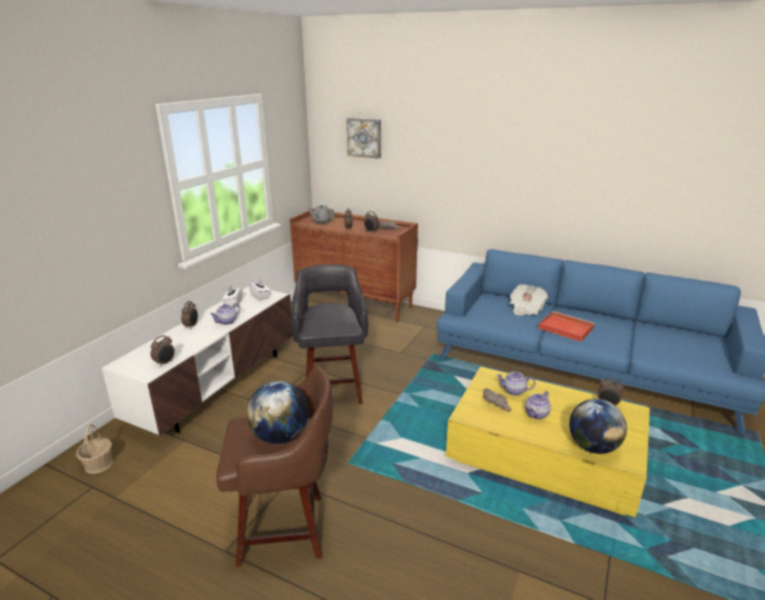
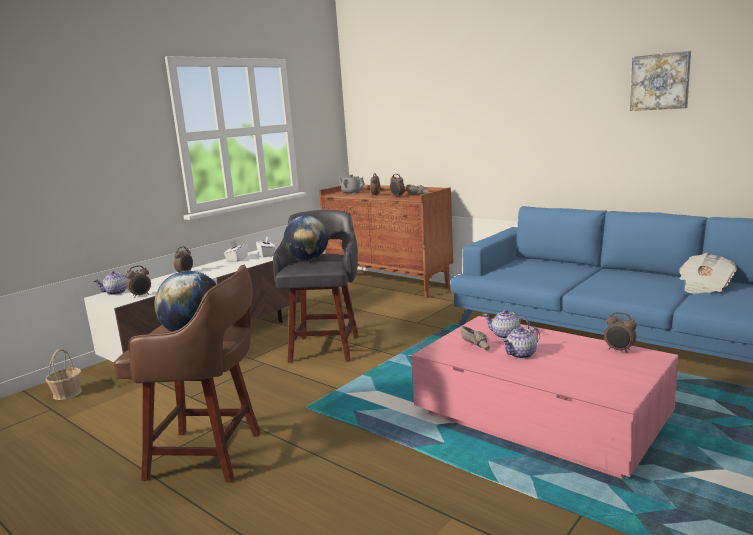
camera: 15 degrees right, 10 degrees down
teapot [210,303,240,325] -> teapot moved to [94,271,128,295]
picture [346,118,381,159] -> picture moved to [630,51,691,111]
yellow coffee table [446,366,650,518] -> pink coffee table [411,316,678,479]
newspaper [510,284,548,315] -> newspaper moved to [679,253,737,294]
red tray [538,311,595,342] -> none
globe [569,399,627,454] -> globe moved to [284,216,328,260]

